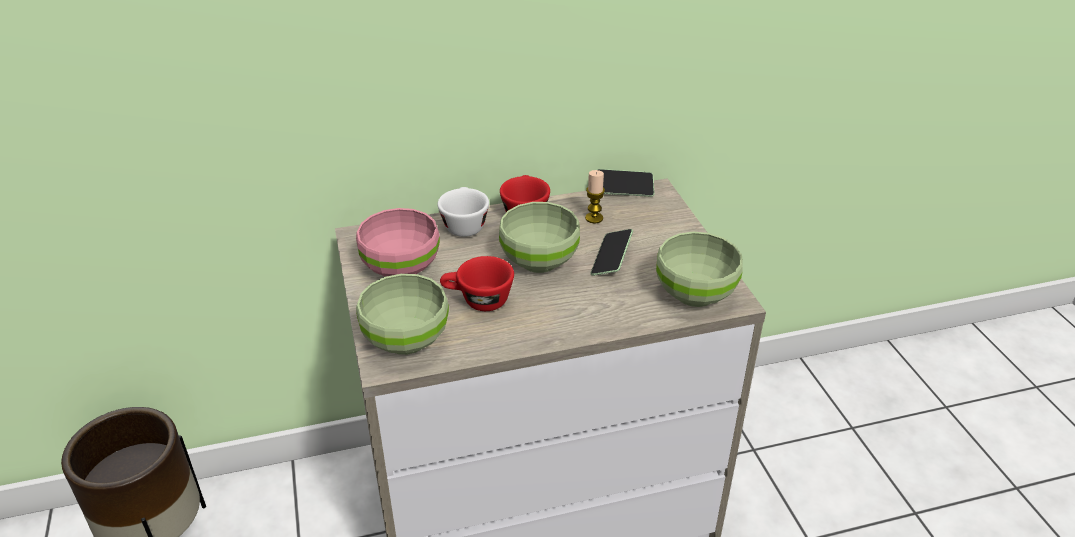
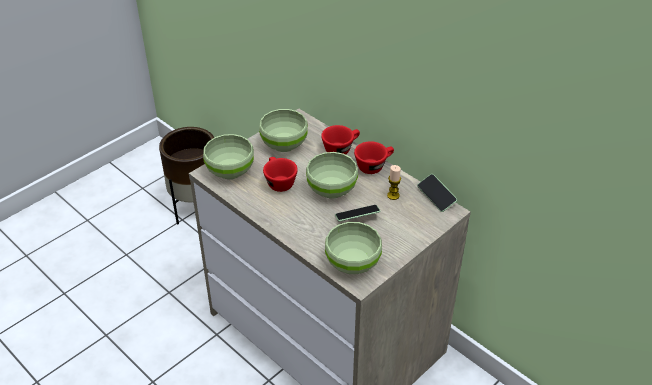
camera: 60 degrees right, 5 degrees up
pink bowl [356,208,440,277] -> green bowl [259,109,308,152]
white cup [437,187,489,237] -> red cup [321,125,360,155]

